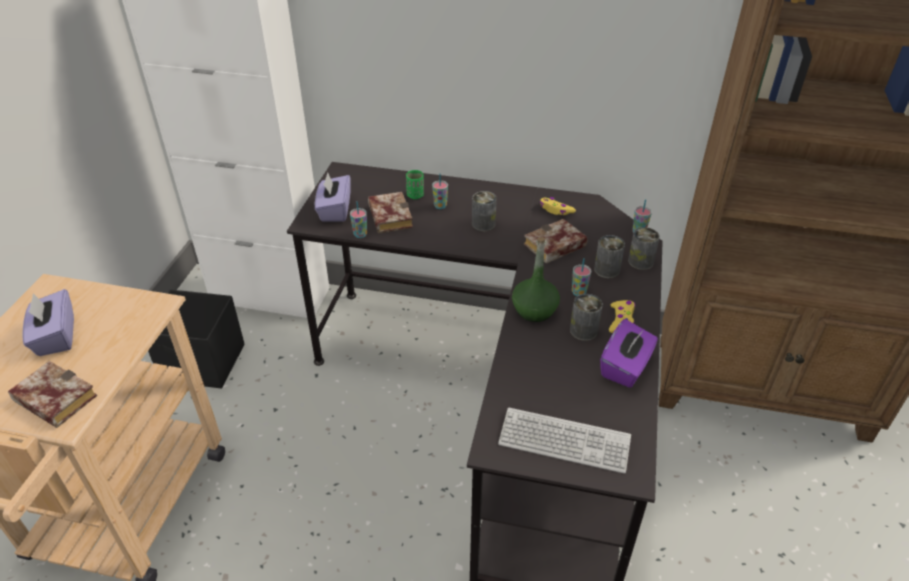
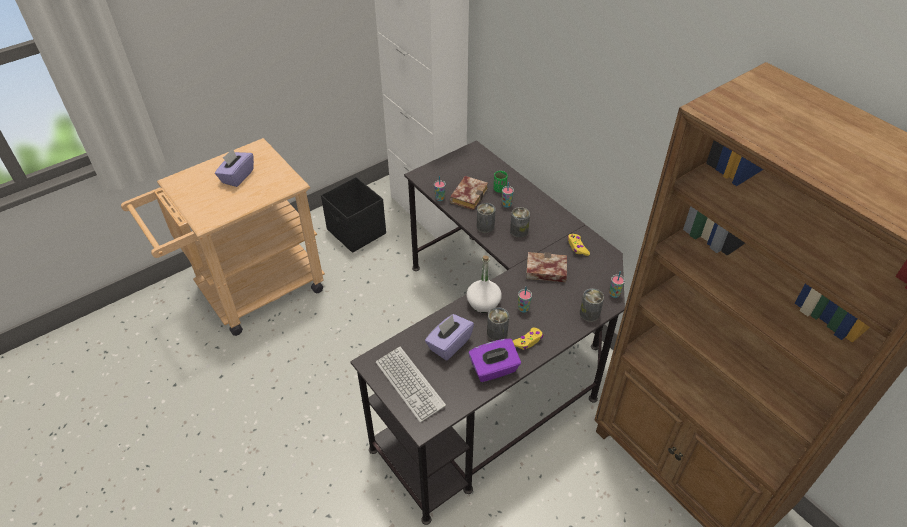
camera: 40 degrees right, 5 degrees up
book [8,361,97,428] -> none
purple tissue box [315,173,350,222] -> purple tissue box moved to [425,314,474,360]
green bottle [512,237,560,322] -> white bottle [467,255,502,313]
can [594,235,625,278] -> can moved to [477,203,495,233]

